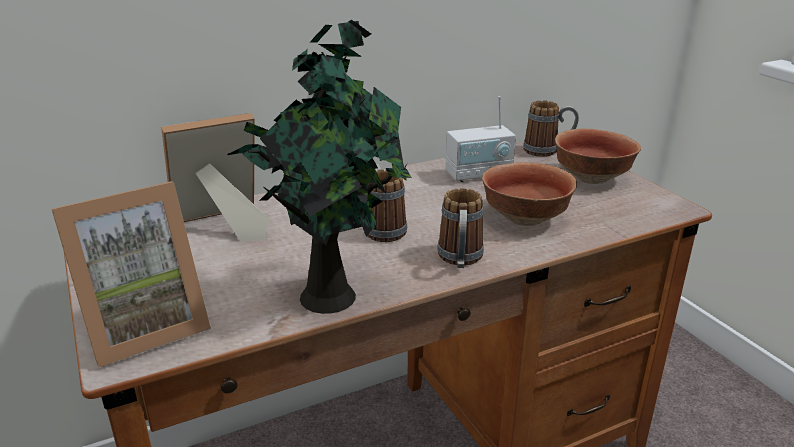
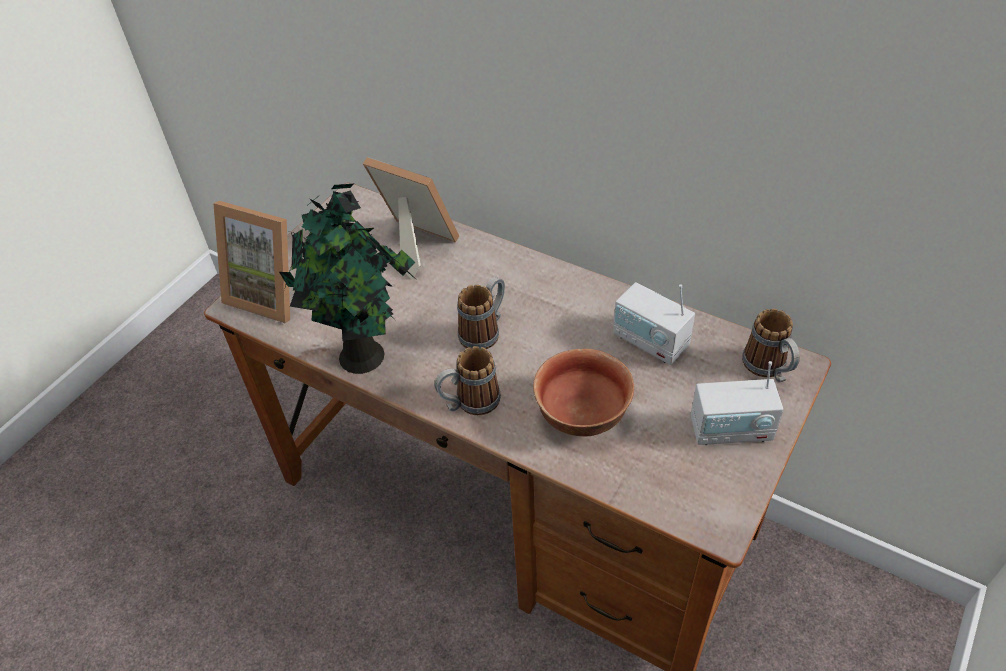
camera: 60 degrees right, 20 degrees up
bowl [555,128,641,184] -> radio [691,361,783,445]

